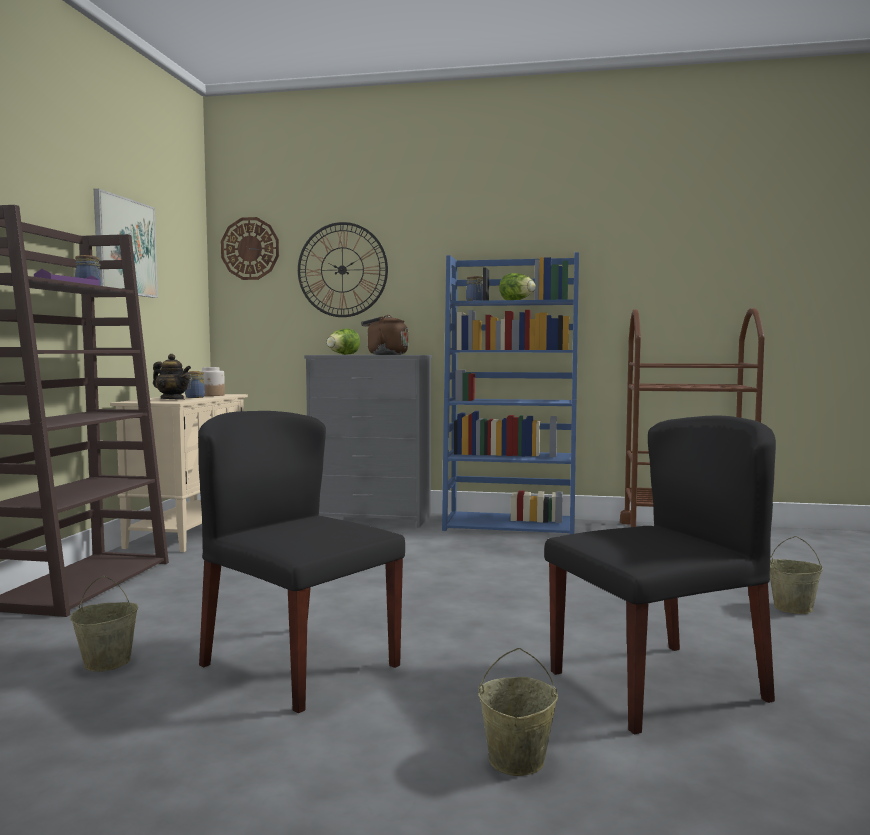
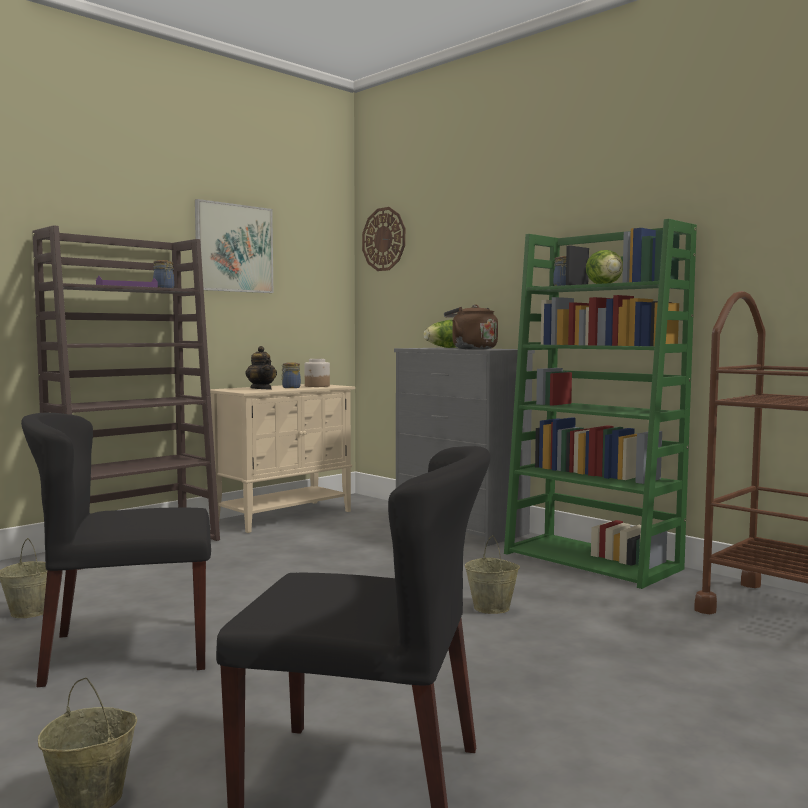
camera: 35 degrees right, 0 degrees up
black chair [198,411,405,713] -> black chair turned 90 degrees counterclockwise [21,413,211,687]
wall clock [298,222,388,317] -> none
blue bookcase [442,252,579,534] -> green bookcase [504,219,697,589]
beige bucket [770,536,823,614] -> beige bucket moved to [465,535,520,614]

